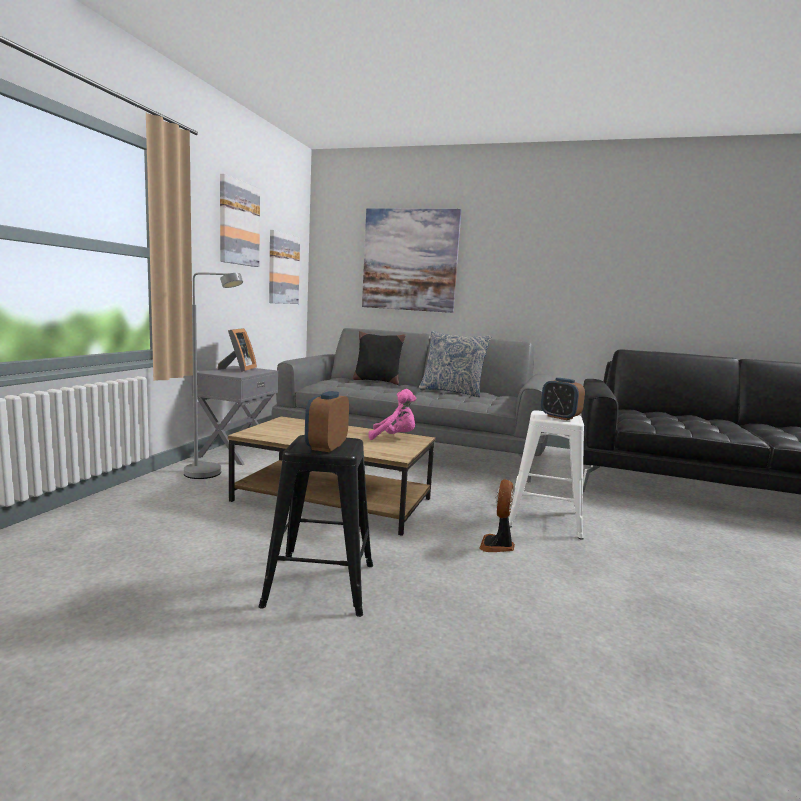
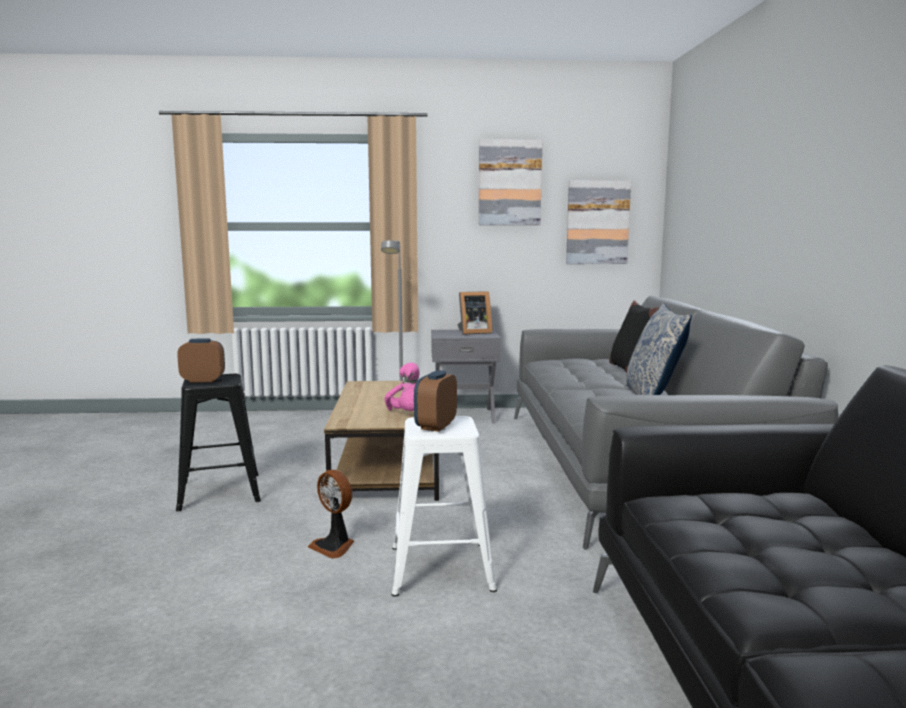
camera: 70 degrees right, 0 degrees up
picture [362,208,461,313] -> none
fan [479,479,515,552] -> fan turned 135 degrees counterclockwise [308,470,354,559]

